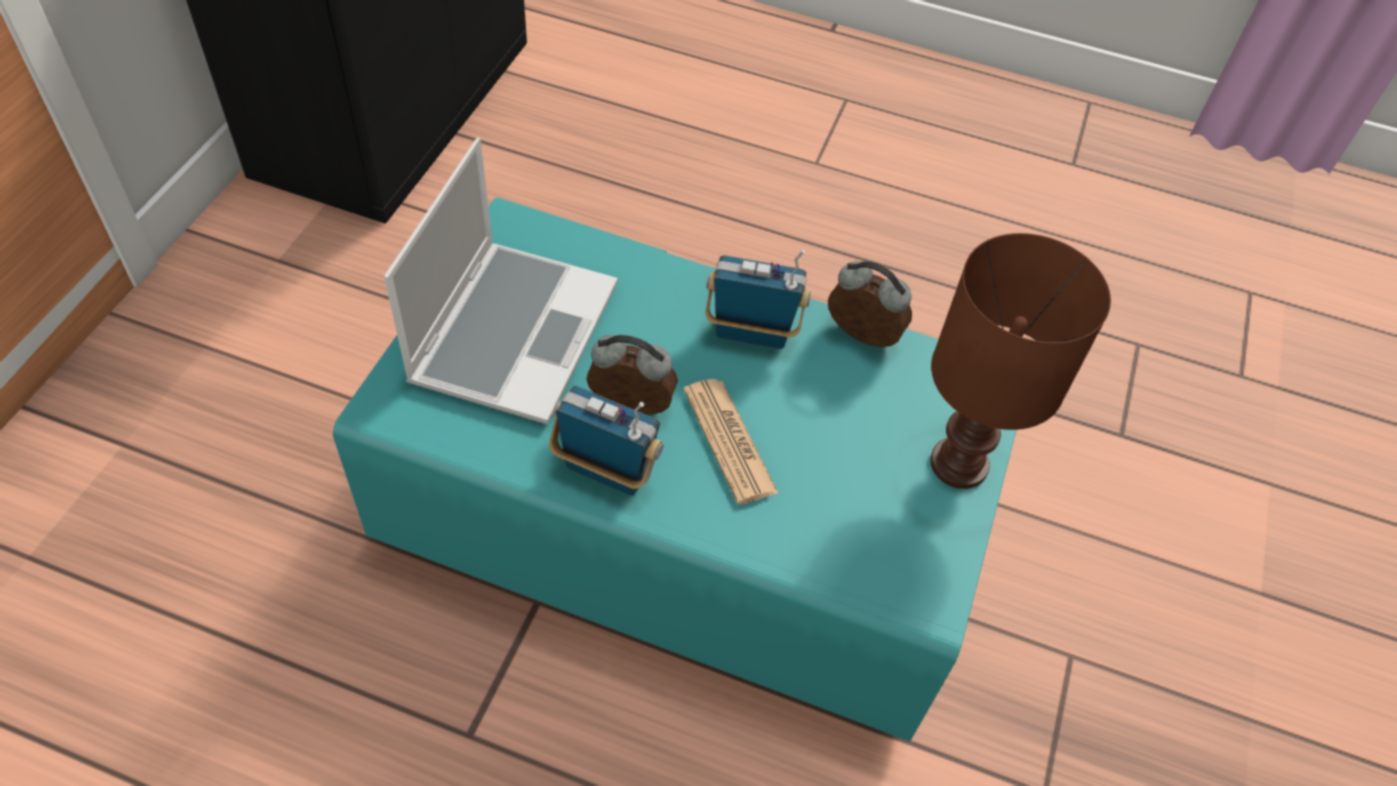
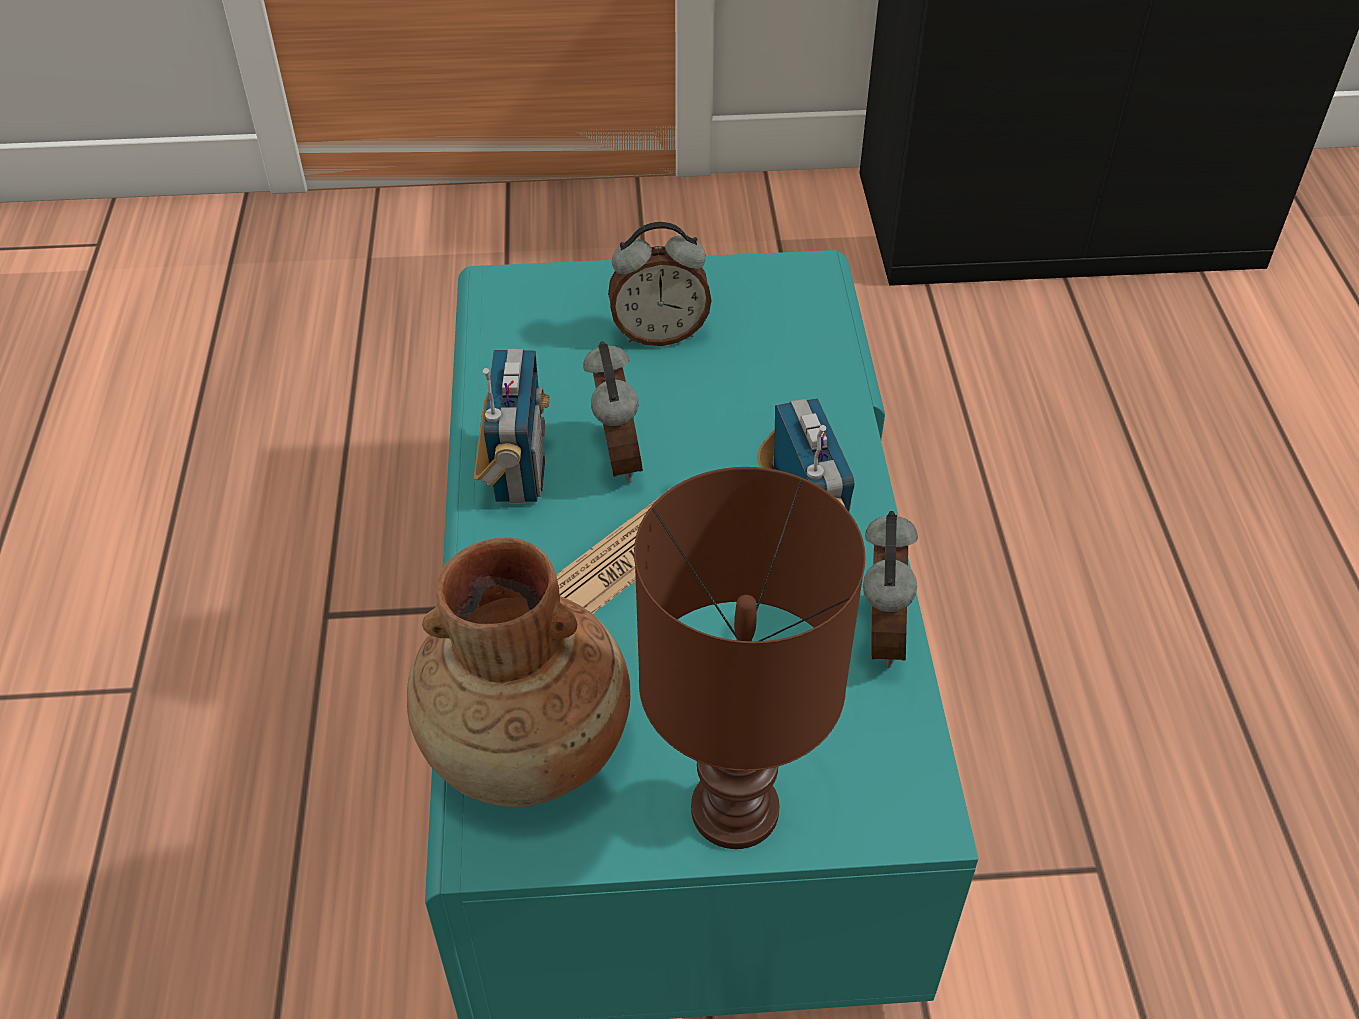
camera: 70 degrees right, 5 degrees down
laptop [384,137,618,425] -> alarm clock [608,222,712,346]
none -> brown vase [407,537,631,807]

